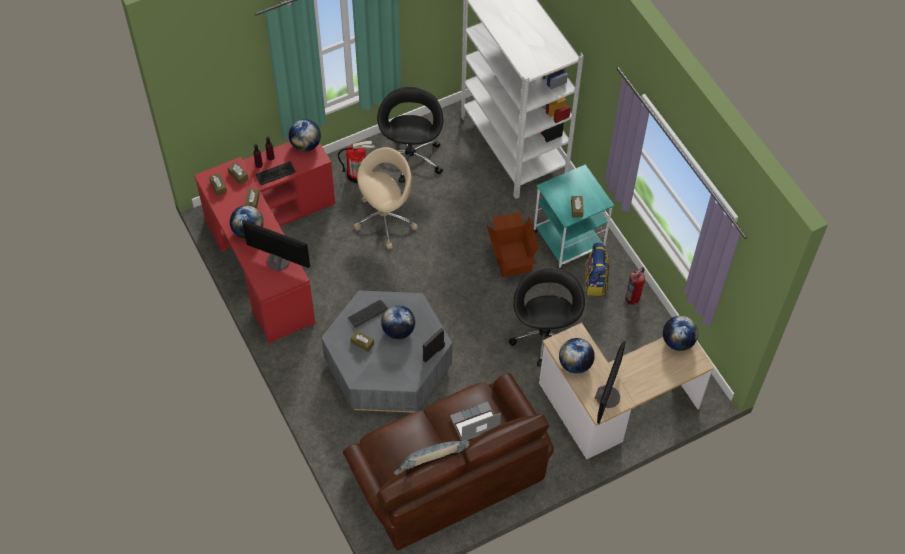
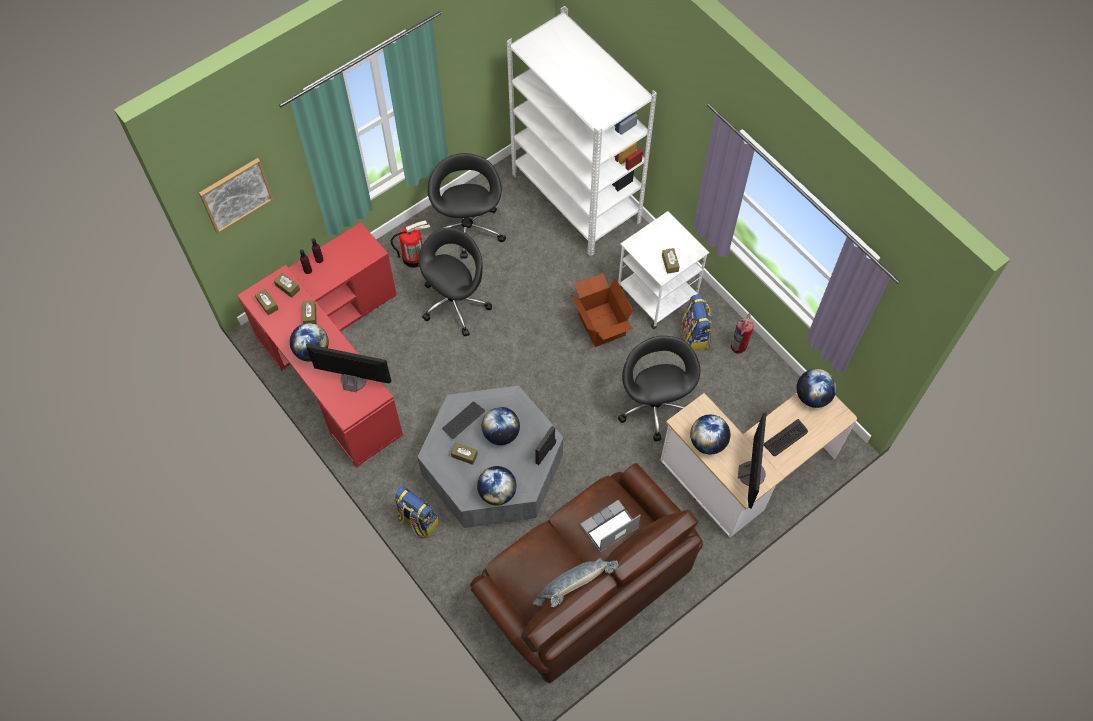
camera: 10 degrees left, 5 degrees up
keyboard [256,161,295,185] -> keyboard moved to [764,419,808,456]
globe [289,119,321,152] -> globe moved to [477,466,516,506]
beige office chair [354,147,418,249] -> black office chair [419,227,492,336]
turquoise cart [534,165,614,269] -> white cart [618,211,710,329]
none -> picture [199,158,274,234]
none -> backpack [394,486,439,538]

